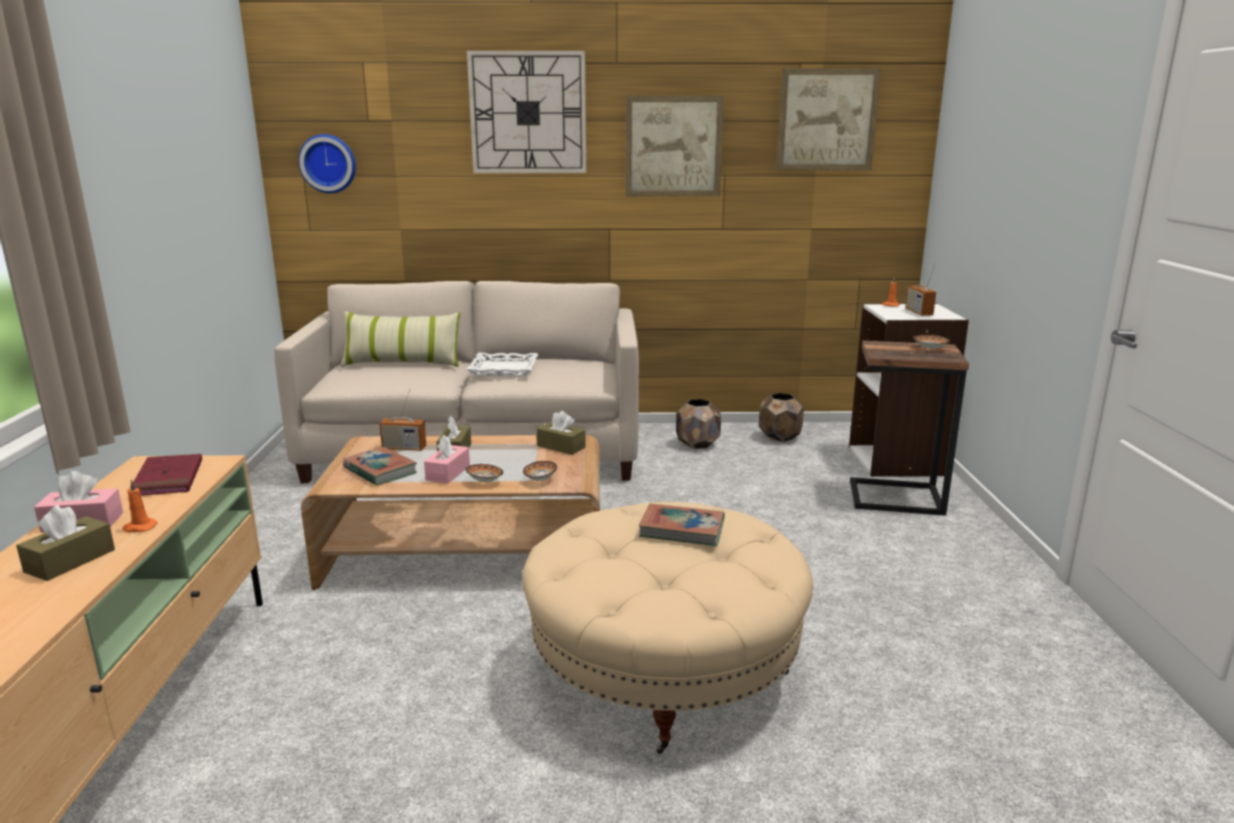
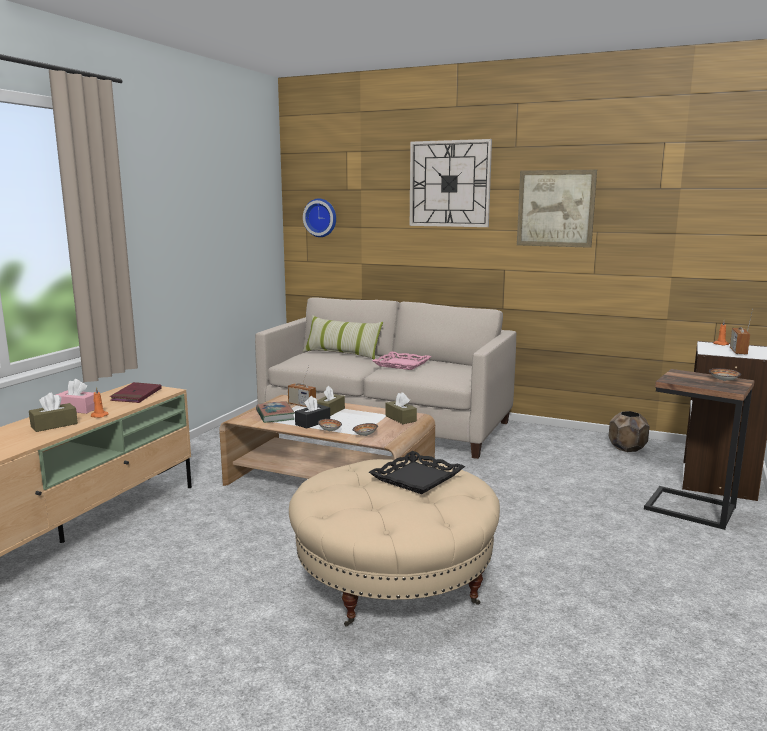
camera: 25 degrees right, 5 degrees down
pink tissue box [424,435,470,484] -> black tissue box [295,396,330,429]
white tray [466,353,538,376] -> pink tray [372,352,431,370]
book [639,503,724,546] -> black tray [369,451,465,494]
brown planter [676,399,721,449] -> none
picture [776,68,881,170] -> none

